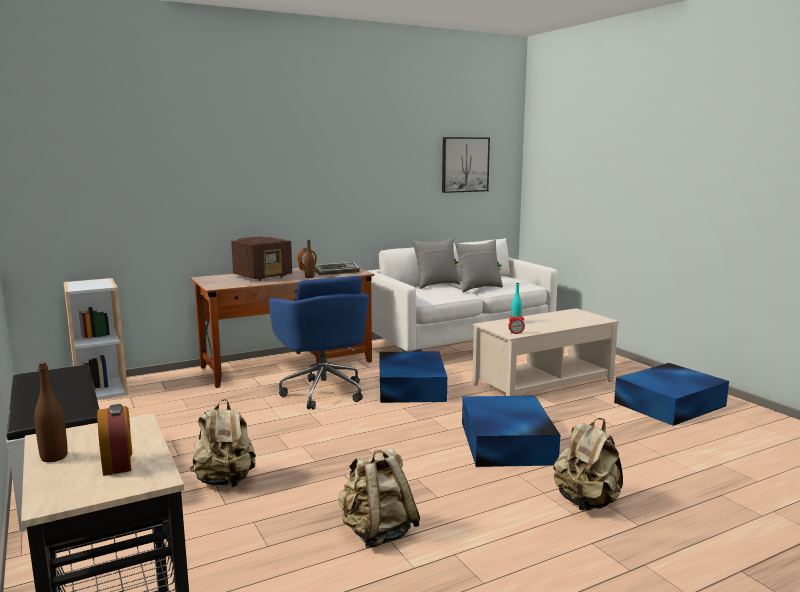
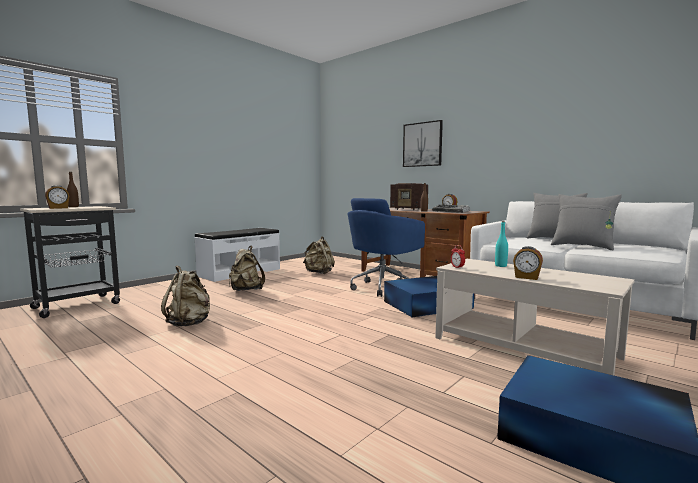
camera: 70 degrees right, 5 degrees down
bookcase [64,278,128,399] -> none
picture [442,137,490,193] -> picture moved to [403,120,443,167]
blue storage box [462,396,560,467] -> none
beige backpack [554,418,623,511] -> beige backpack moved to [303,237,335,274]
none -> alarm clock [513,246,543,280]

